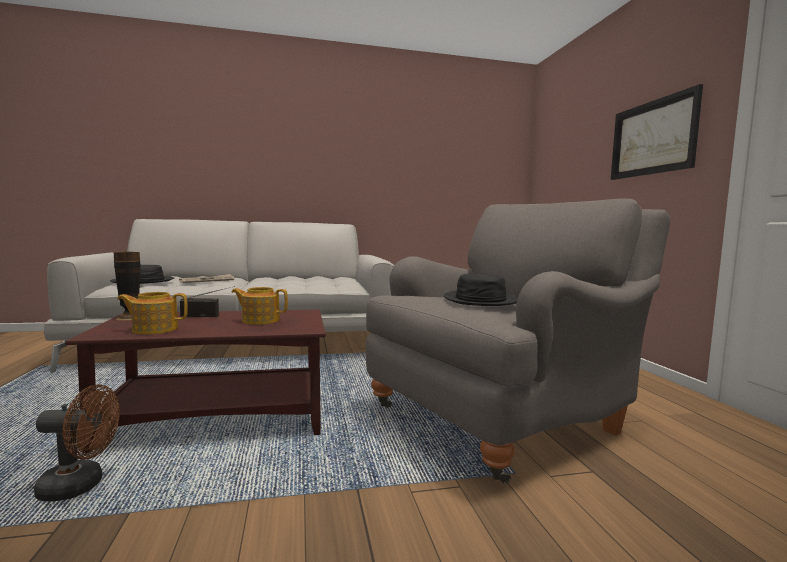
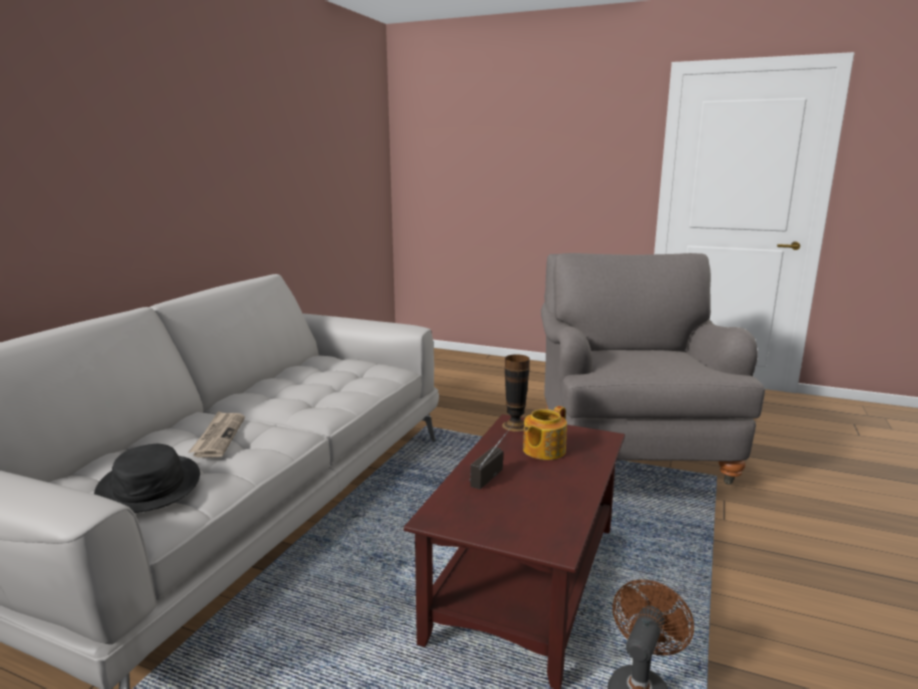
camera: 55 degrees left, 10 degrees up
vase [114,252,140,321] -> vase moved to [502,354,530,432]
teapot [117,292,188,334] -> none
black hat [444,273,518,306] -> none
picture [611,84,703,180] -> none

